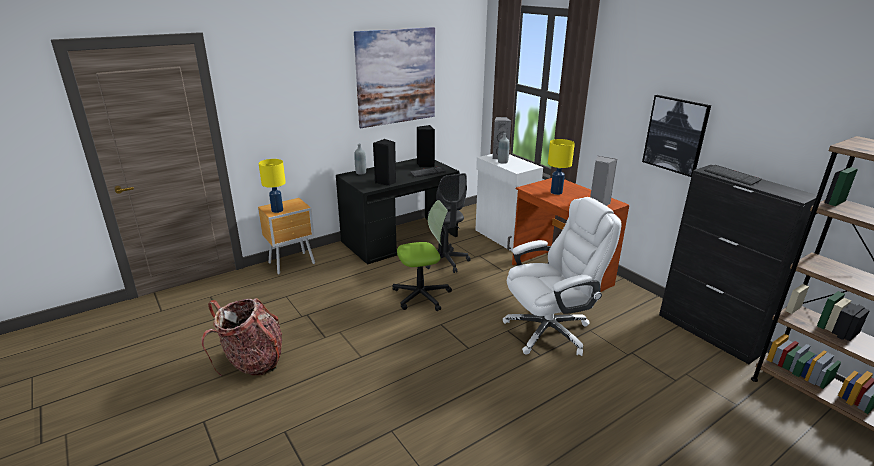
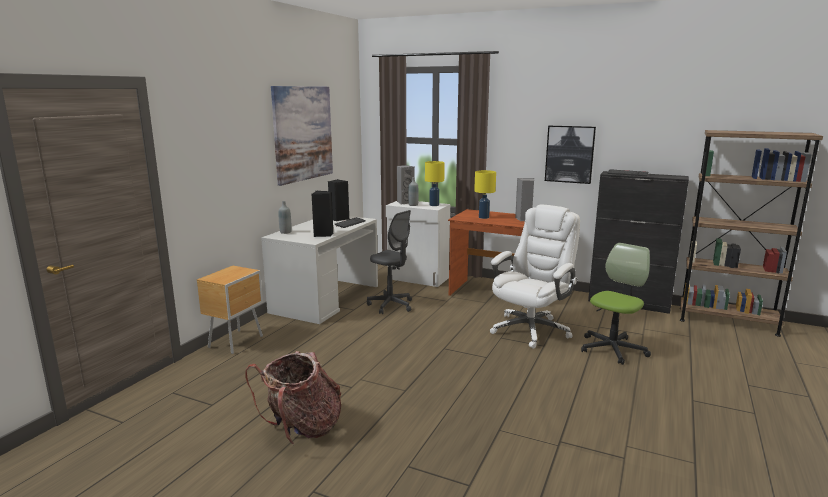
camera: 30 degrees left, 10 degrees down
yellow table lamp [259,159,286,213] -> yellow table lamp moved to [425,161,445,206]
black desk [336,158,460,265] -> white desk [261,216,378,324]
office chair [393,200,452,311] -> office chair moved to [581,243,651,365]

